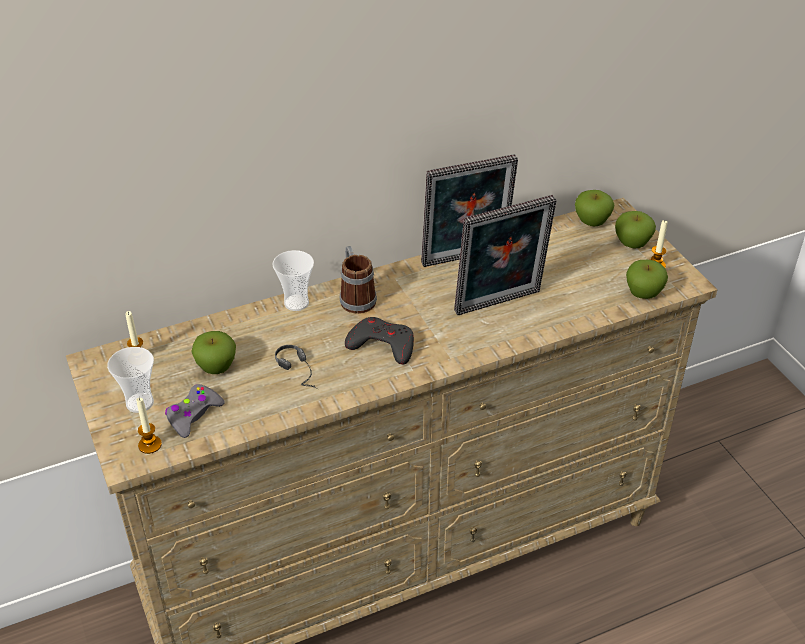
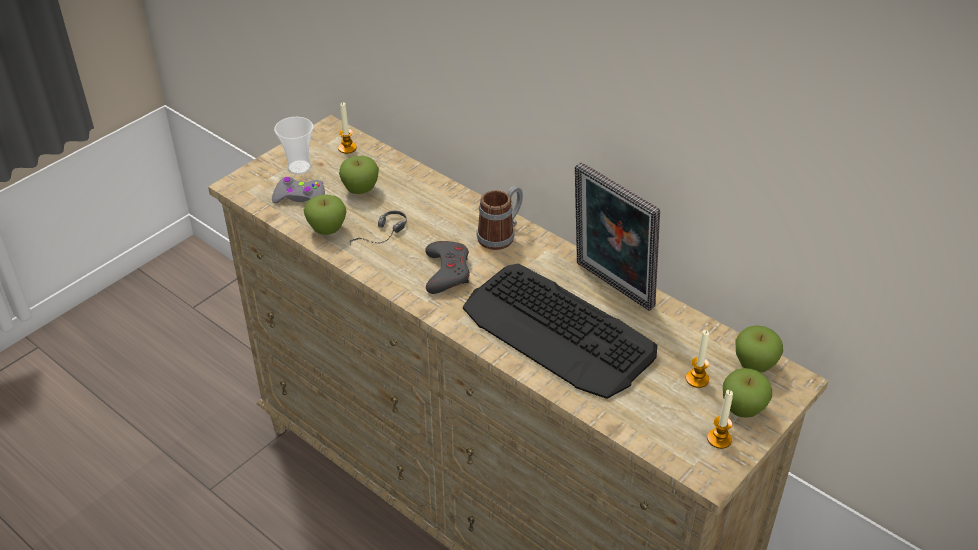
camera: 65 degrees right, 0 degrees up
candle [136,398,162,454] -> candle moved to [686,330,709,388]
cup [272,250,314,311] -> none
picture frame [454,195,557,315] -> keyboard [463,263,658,399]
apple [626,260,668,299] -> apple moved to [304,195,347,235]

